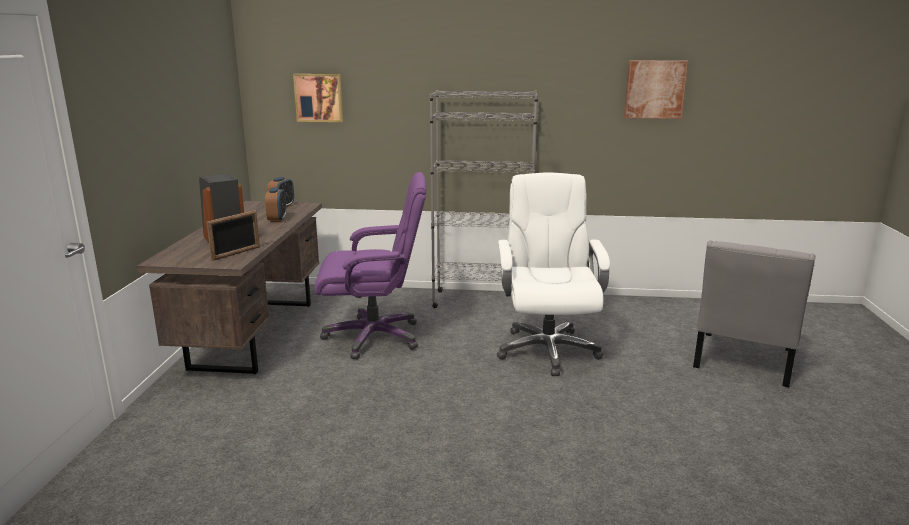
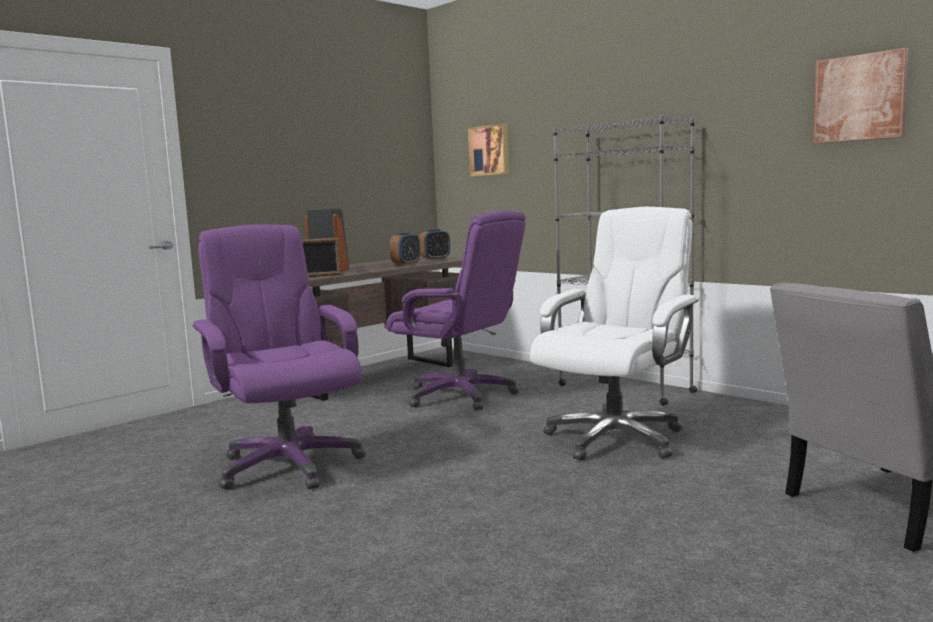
camera: 40 degrees right, 10 degrees down
none -> purple office chair [193,225,366,490]

